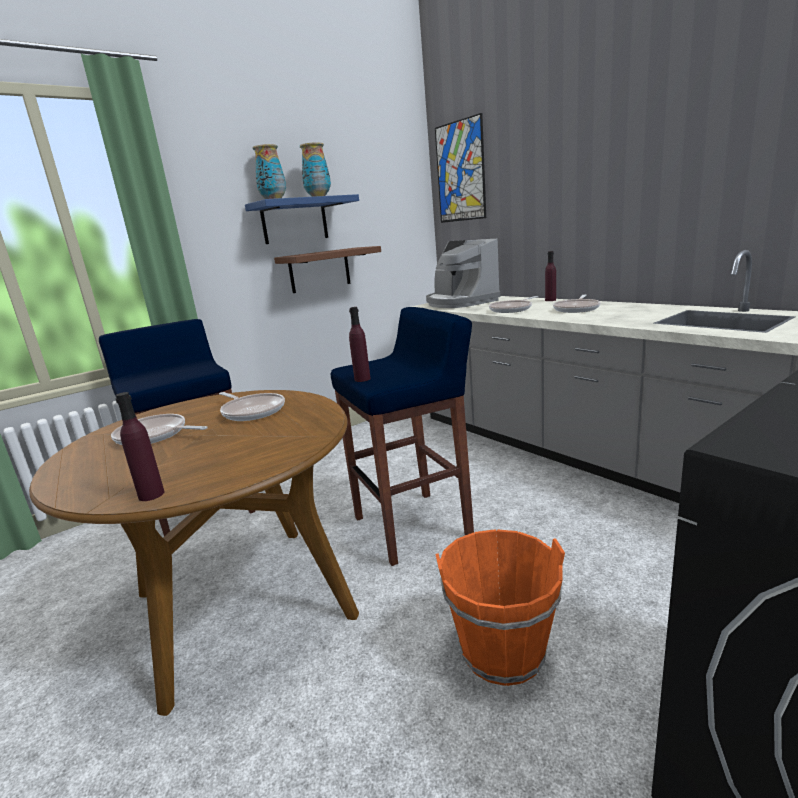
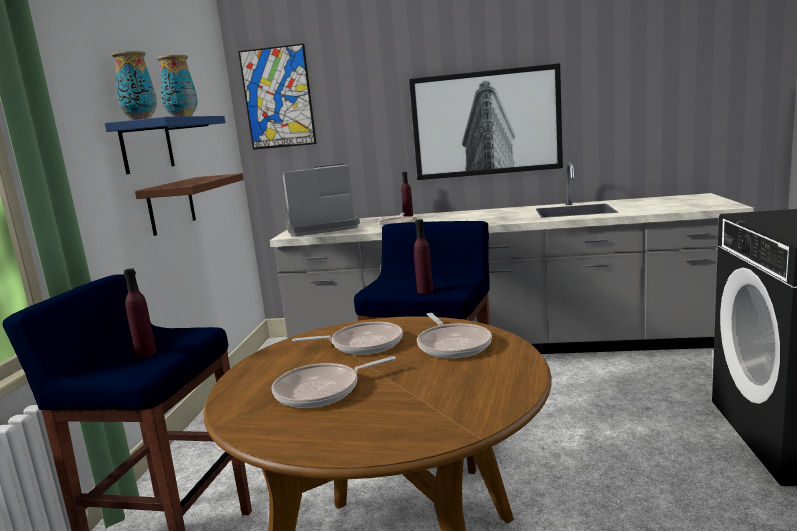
camera: 45 degrees left, 5 degrees down
purple bottle [116,392,164,501] -> purple bottle moved to [124,268,157,358]
coffee machine [426,239,500,308] -> coffee machine turned 150 degrees clockwise [283,164,360,237]
orange bucket [435,529,565,686] -> none
frying pan [553,295,601,313] -> frying pan moved to [417,313,492,358]
none -> picture [409,63,563,180]

